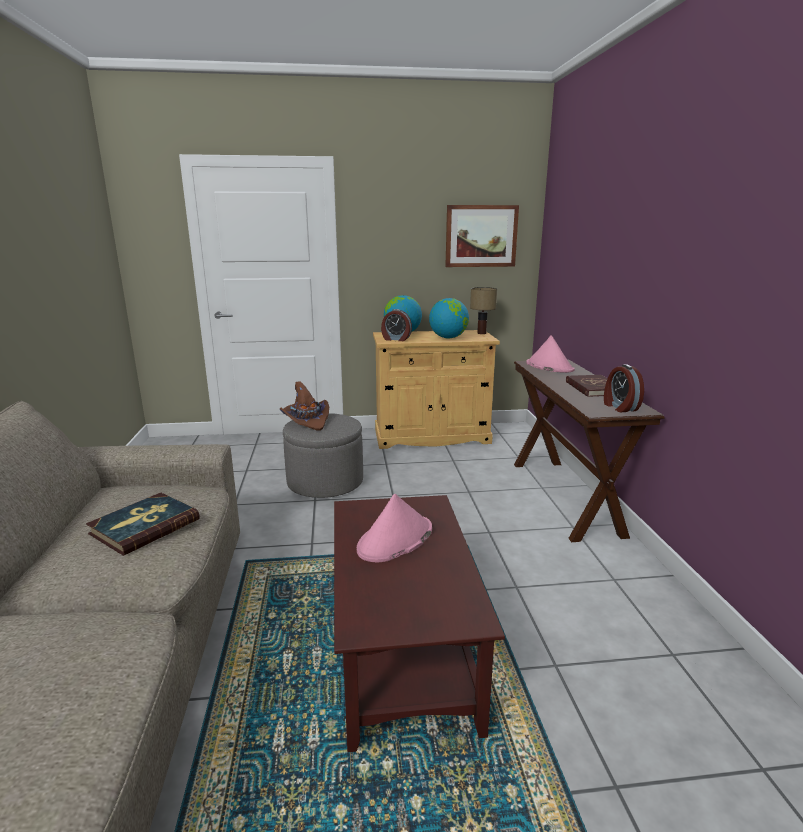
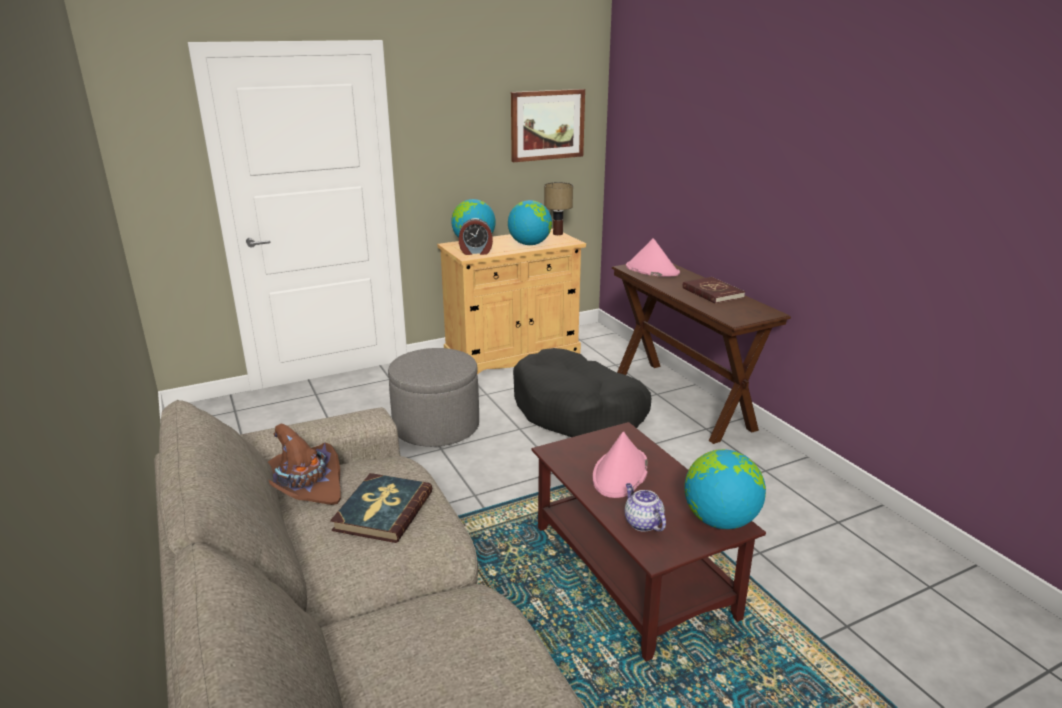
camera: 20 degrees left, 5 degrees up
brown hat [280,381,329,431] -> brown hat moved to [268,423,341,505]
alarm clock [604,364,644,412] -> none
none -> black dog bed [513,348,651,437]
none -> teapot [624,483,666,531]
none -> globe [684,449,766,529]

